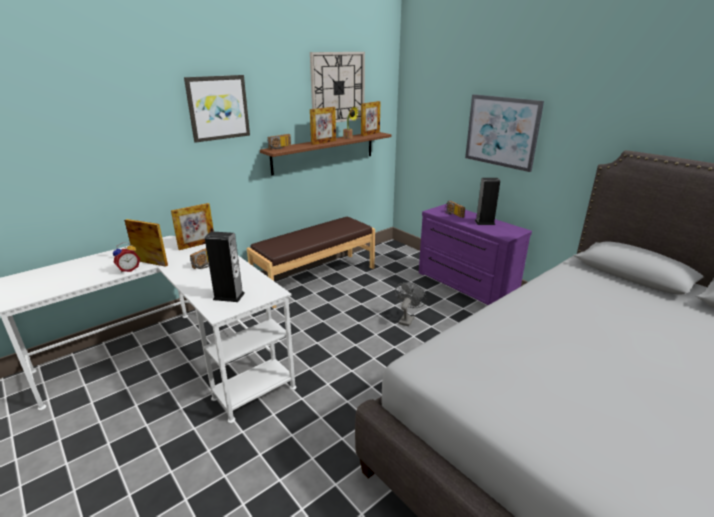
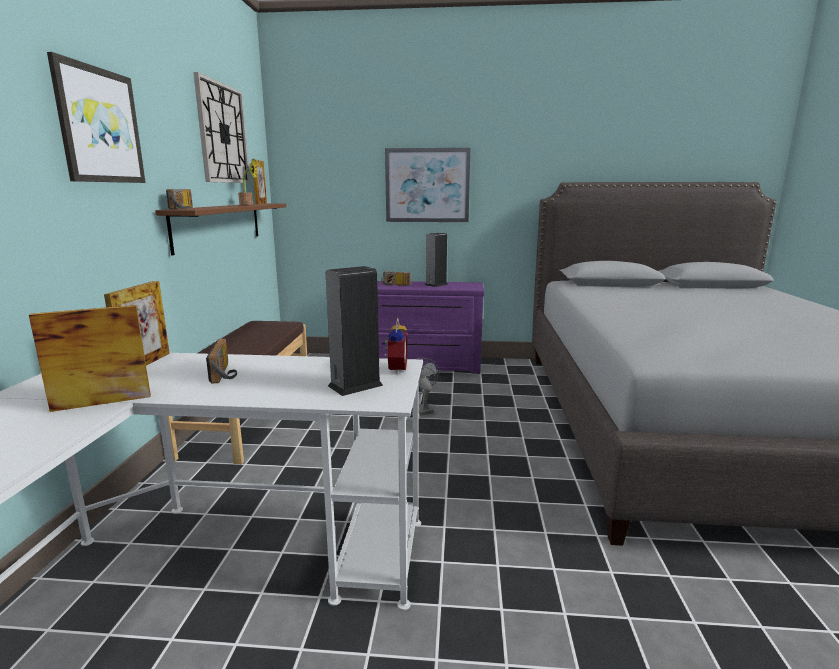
camera: 45 degrees left, 10 degrees down
alarm clock [113,243,140,273] -> alarm clock moved to [382,318,407,375]
picture frame [310,107,336,145] -> none

